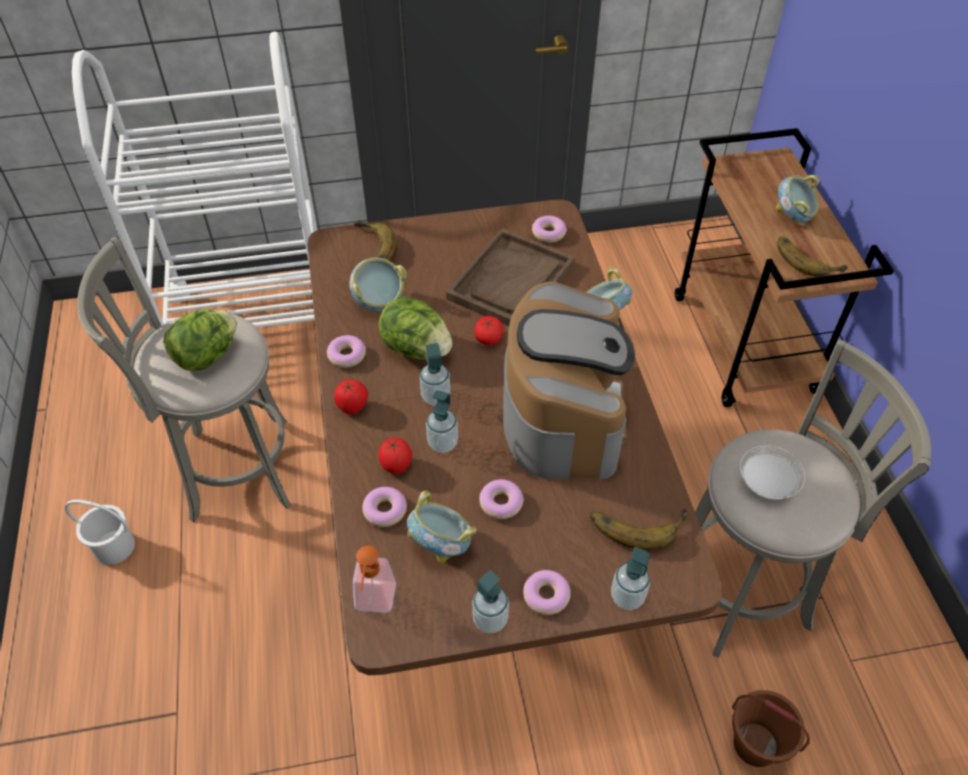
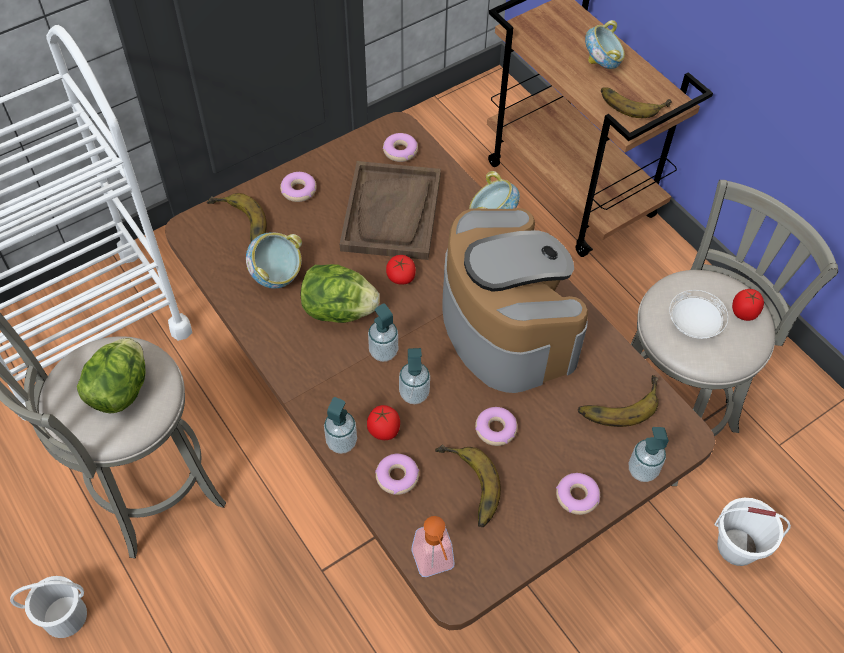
camera: 25 degrees left, 5 degrees up
donut [326,335,366,368] -> donut moved to [280,172,317,202]
tomato [334,379,368,415] -> tomato moved to [732,289,764,321]
bowl [407,490,477,563] -> banana [435,445,501,527]
soap dispenser [472,570,509,633] -> soap dispenser moved to [324,397,357,454]
brown bucket [732,690,810,767] -> white bucket [714,498,791,566]

